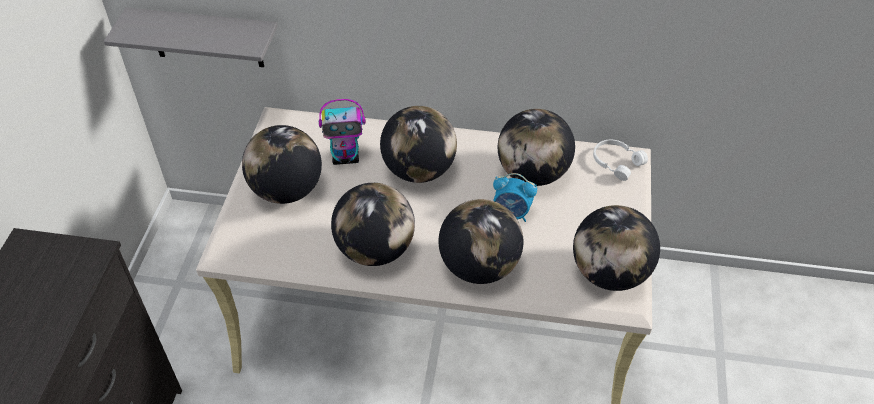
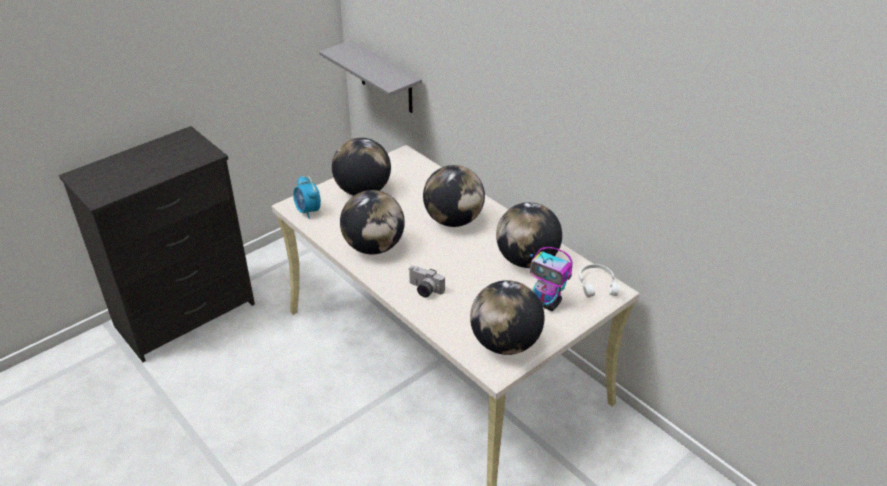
camera: 40 degrees right, 10 degrees down
toy robot [319,99,366,165] -> toy robot moved to [530,247,573,311]
globe [438,199,523,284] -> camera [409,266,445,298]
alarm clock [493,173,537,222] -> alarm clock moved to [293,176,321,219]

